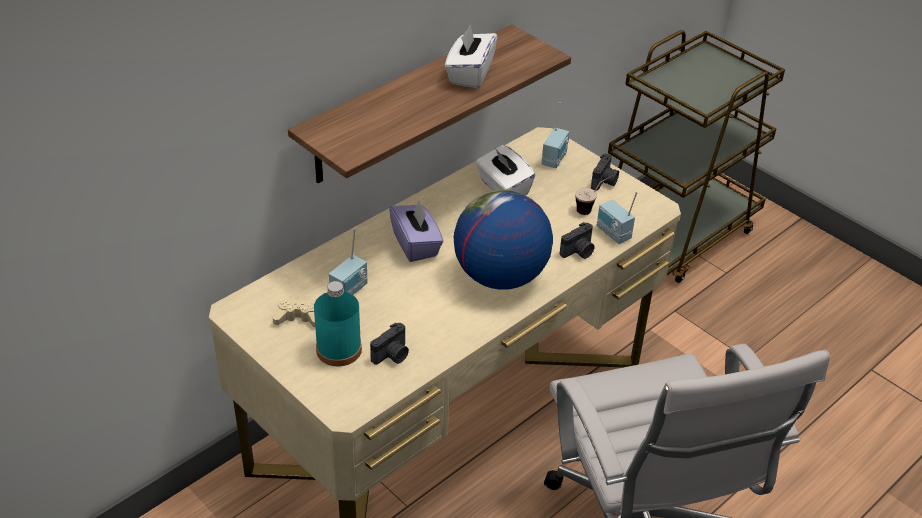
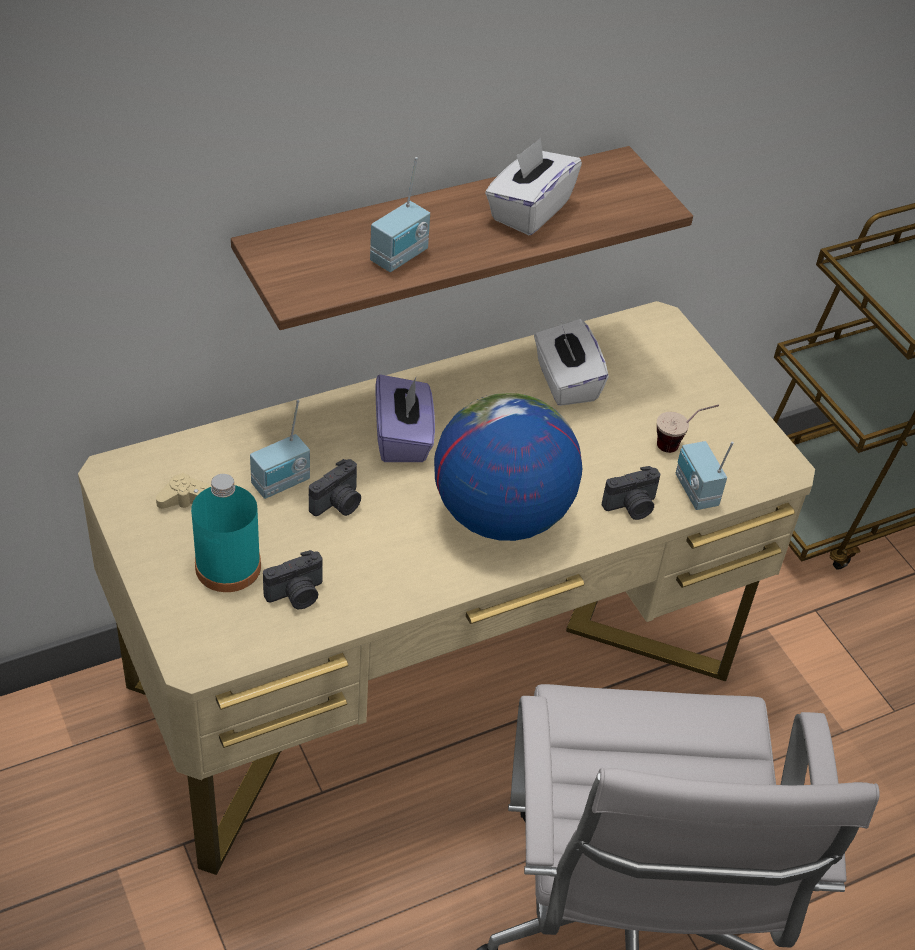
camera: 15 degrees right, 5 degrees up
radio [541,102,569,168] -> radio moved to [370,157,430,272]
camera [591,154,619,191] -> camera moved to [309,459,361,516]

